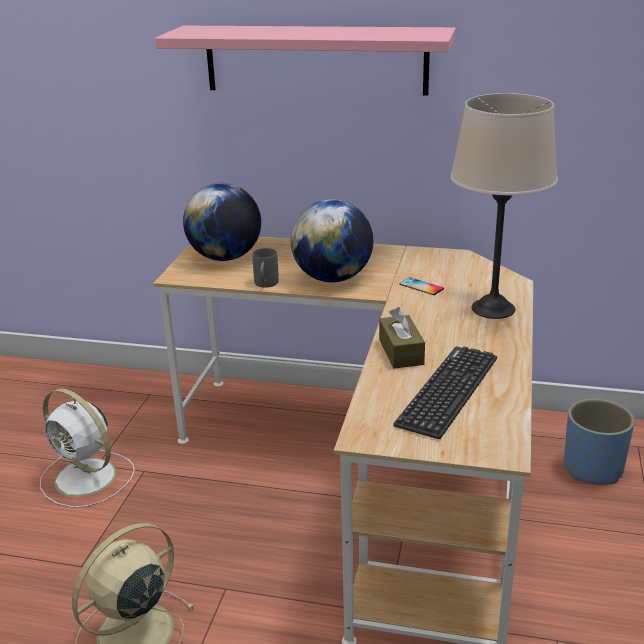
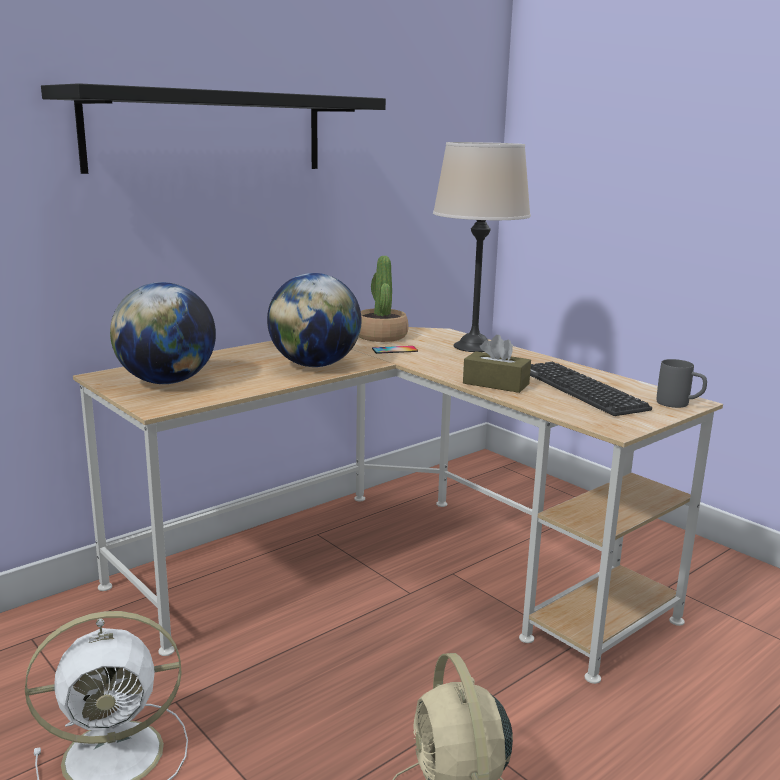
camera: 55 degrees left, 10 degrees down
pink shelf [155,26,456,96] -> black shelf [41,83,386,174]
grey mug [252,248,279,288] -> grey mug moved to [657,359,707,408]
blue planter [564,398,635,485] -> none
none -> potted plant [359,256,409,342]

